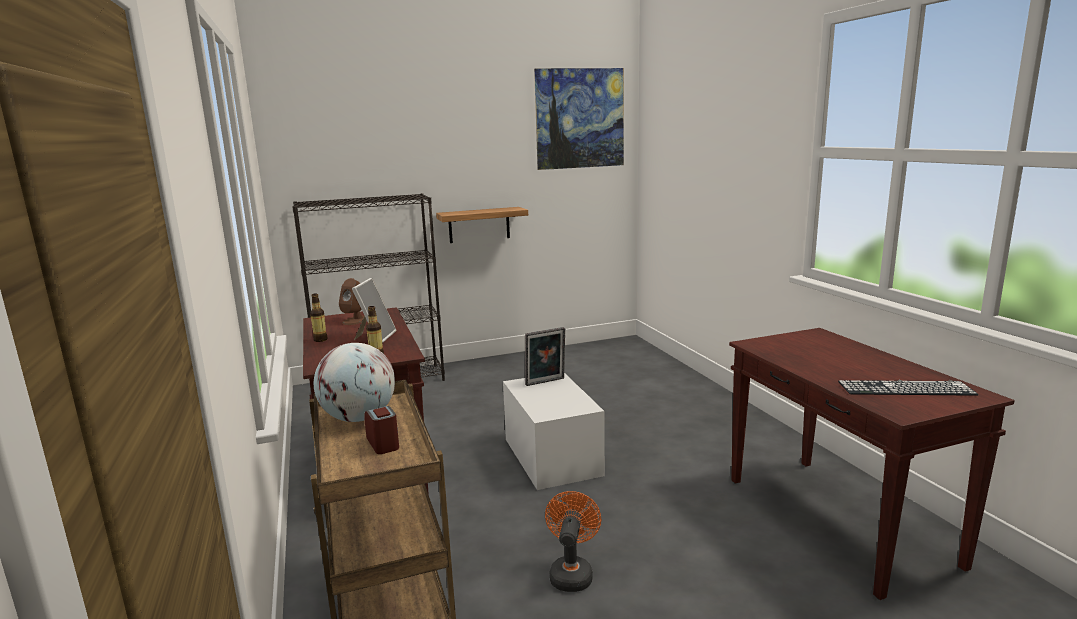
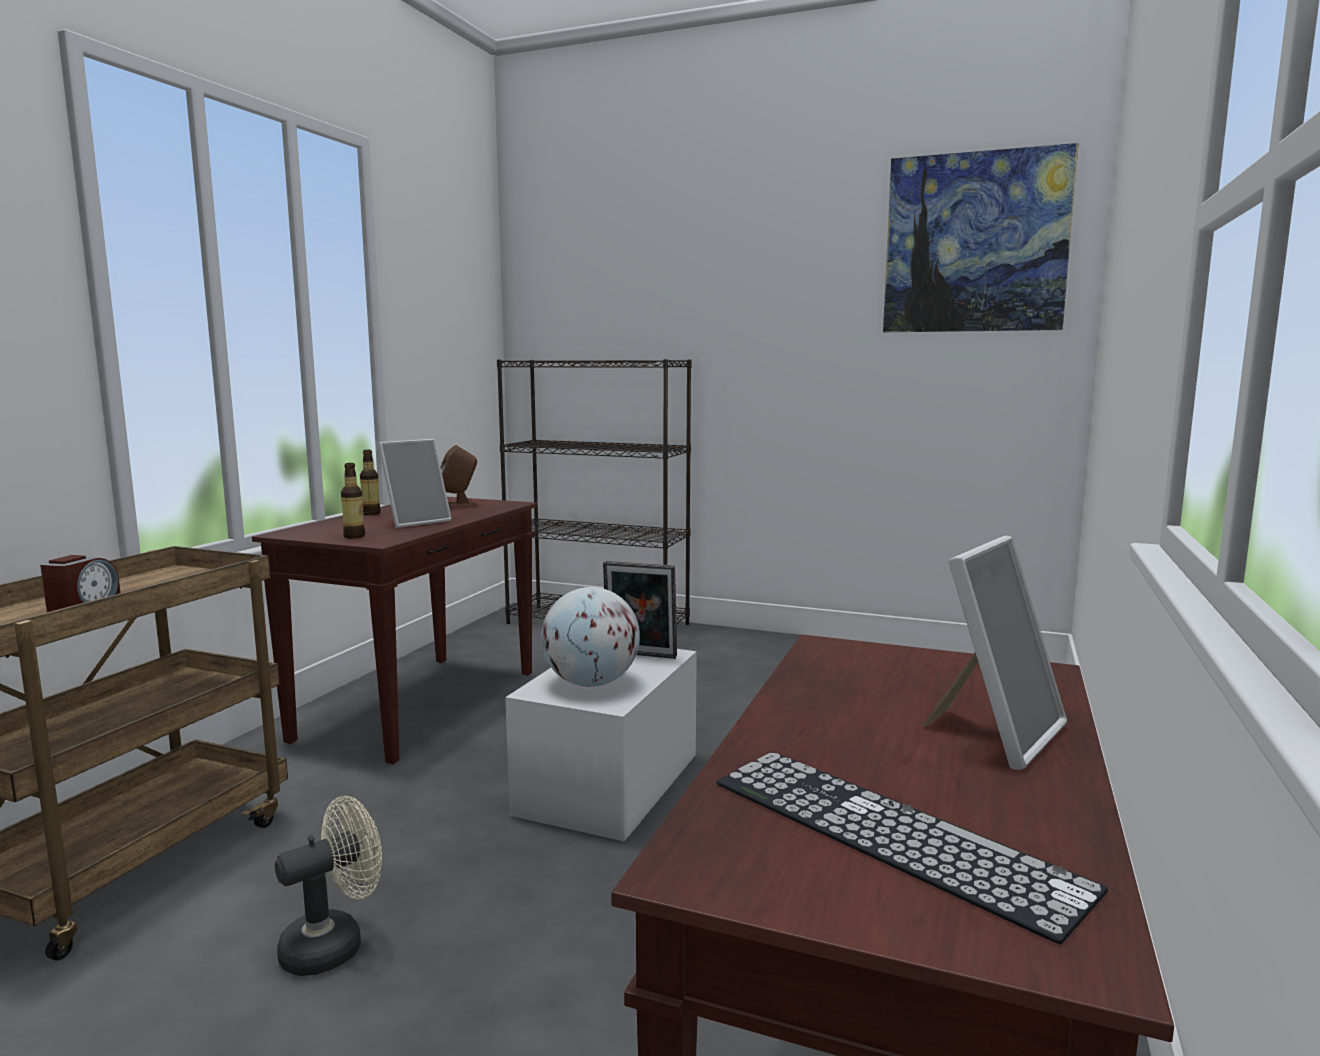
camera: 40 degrees right, 5 degrees down
globe [314,343,395,422] -> globe moved to [541,587,640,687]
shelf [436,207,528,243] -> none
orange fan [545,491,601,592] -> beige fan [275,796,382,976]
none -> picture frame [922,536,1067,770]

